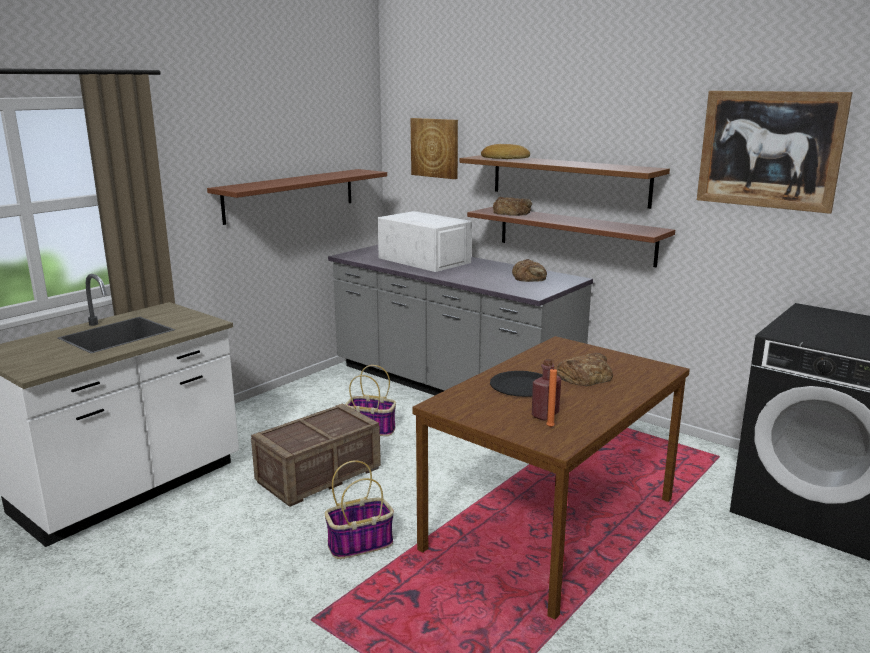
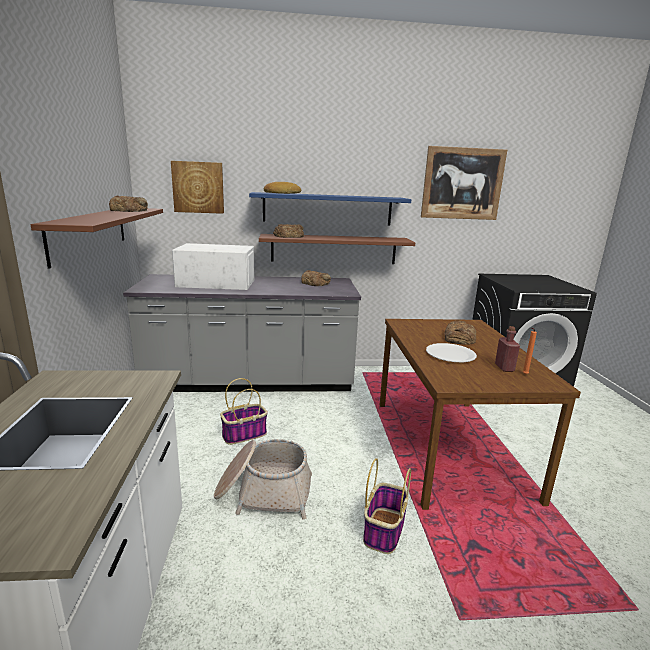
camera: 45 degrees left, 0 degrees up
crate [251,404,381,507] -> basket [214,439,312,520]
brown shelf [459,155,670,209] -> blue shelf [249,192,412,225]
black plate [490,371,543,397] -> white plate [426,343,477,362]
none -> bread [109,196,148,212]

